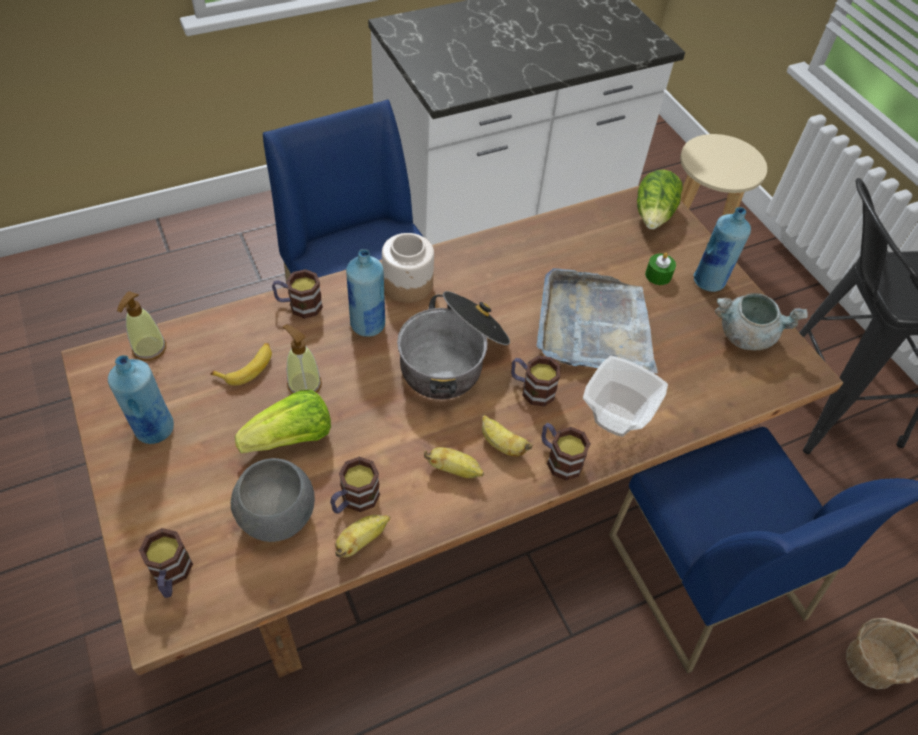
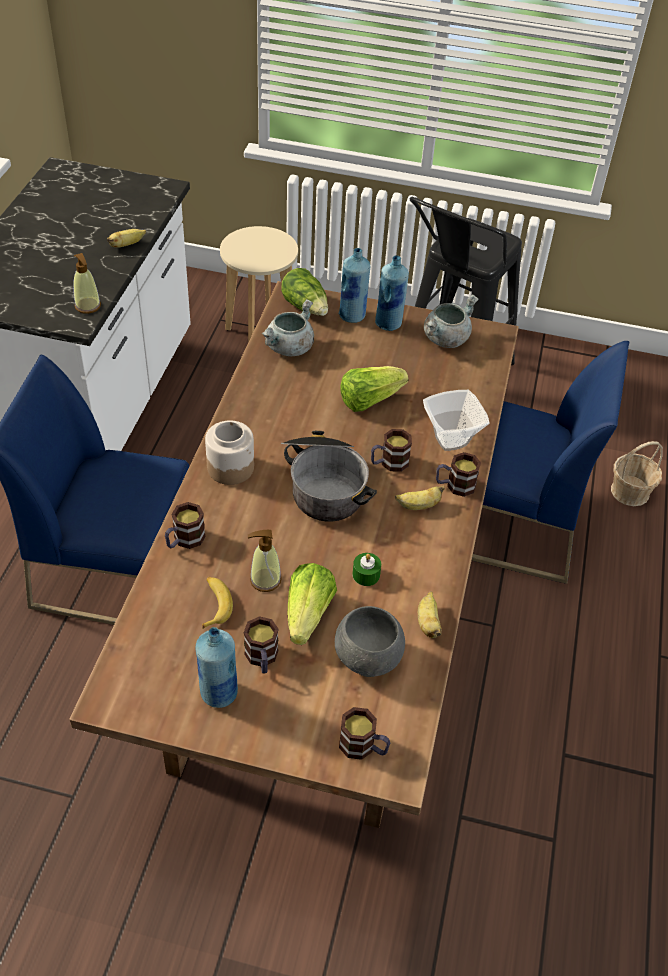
camera: 50 degrees left, 5 degrees down
soap dispenser [117,291,166,361] -> soap dispenser moved to [73,253,101,314]
mug [330,456,380,514] -> mug moved to [244,616,279,674]
blue bottle [346,249,385,337] -> blue bottle moved to [339,248,370,323]
banana [424,447,484,478] -> banana moved to [107,229,146,248]
grey tray [537,268,658,373] -> lettuce [340,366,409,412]
green candle [645,252,676,285] -> green candle moved to [353,553,381,586]
none -> grey cooking pot [262,299,314,356]

